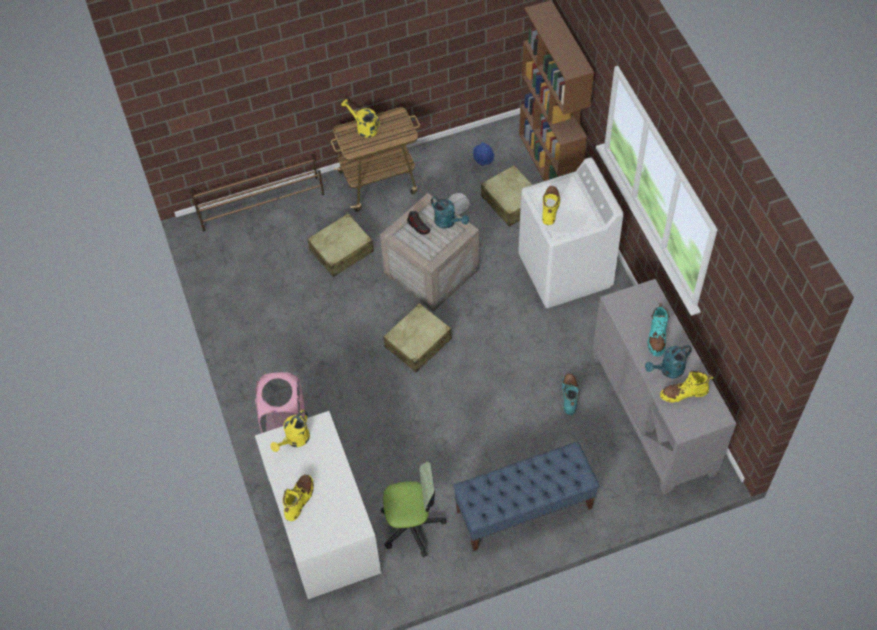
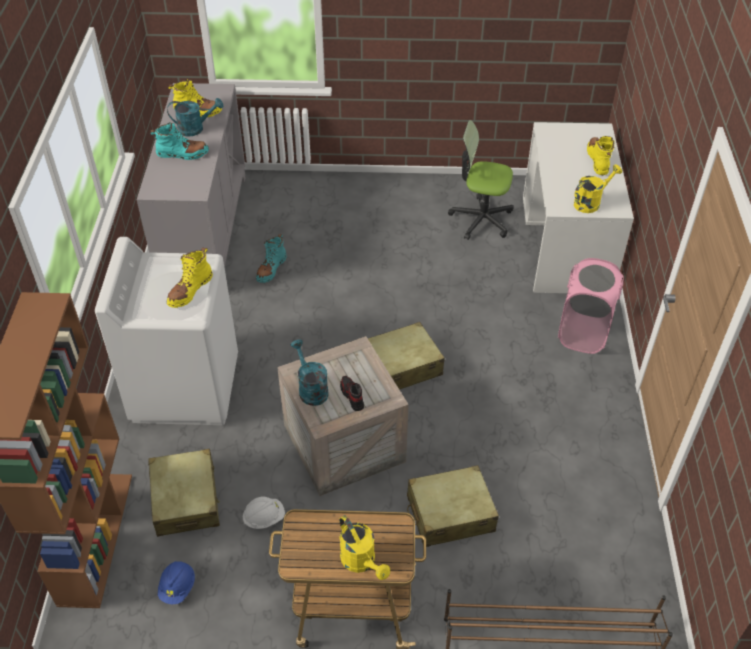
camera: 160 degrees left, 10 degrees down
yellow boot [283,475,314,521] -> yellow boot turned 135 degrees clockwise [587,136,614,175]
blue bench [453,441,599,551] -> none
turquoise boot [647,303,670,356] -> turquoise boot turned 60 degrees clockwise [150,122,209,160]

